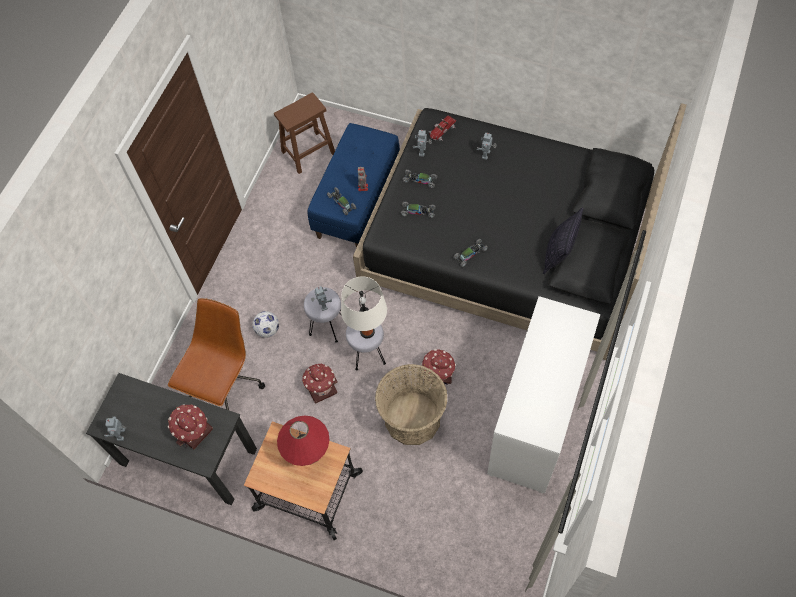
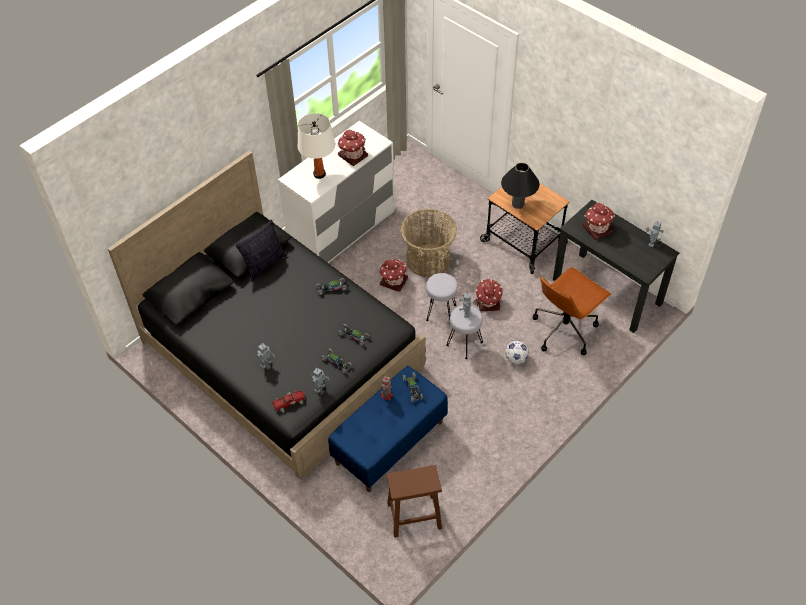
camera: 160 degrees left, 10 degrees down
red table lamp [277,415,330,466] -> black table lamp [501,163,540,209]
white table lamp [341,277,387,339] -> white table lamp moved to [298,113,335,179]
none -> toy house [338,129,368,166]

